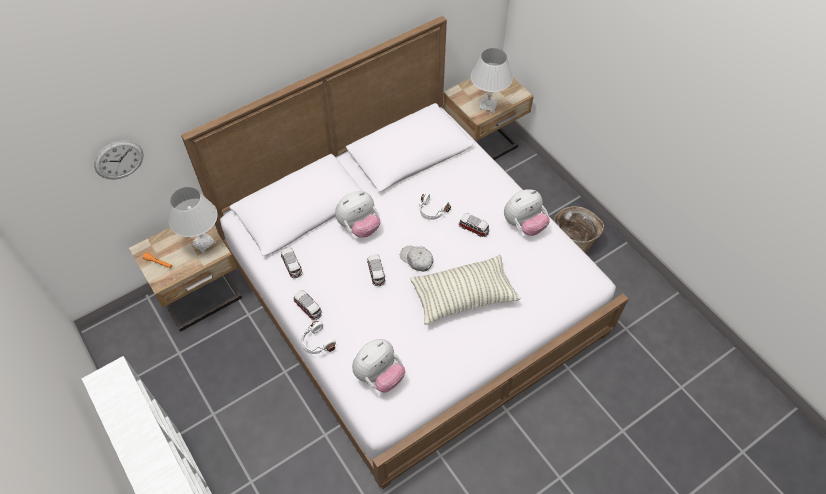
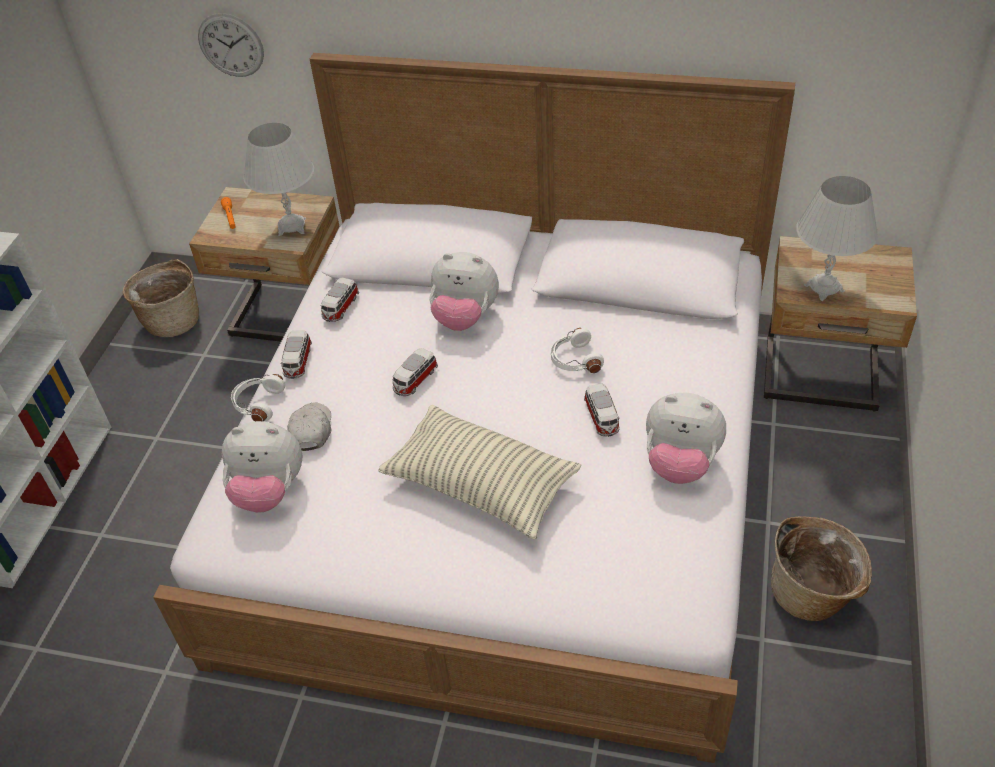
camera: 50 degrees right, 10 degrees down
white cap [400,246,433,272] -> white cap moved to [288,403,331,451]
none -> basket [123,259,199,337]

